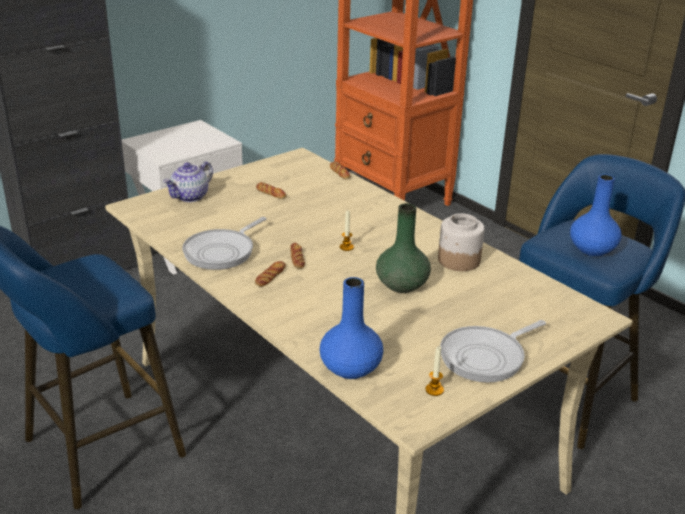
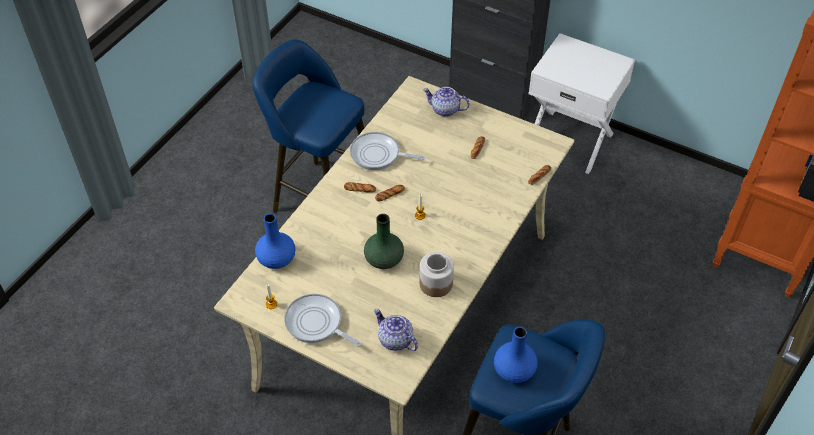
camera: 70 degrees right, 20 degrees up
none -> teapot [374,309,418,351]

